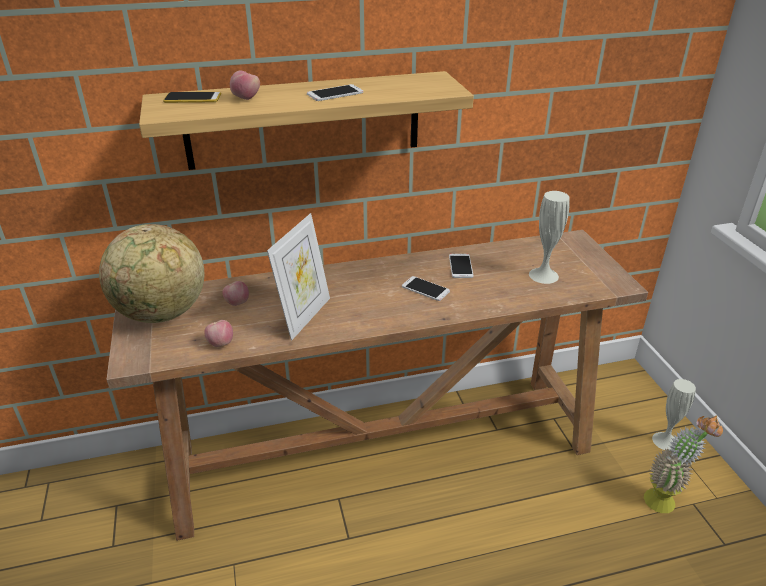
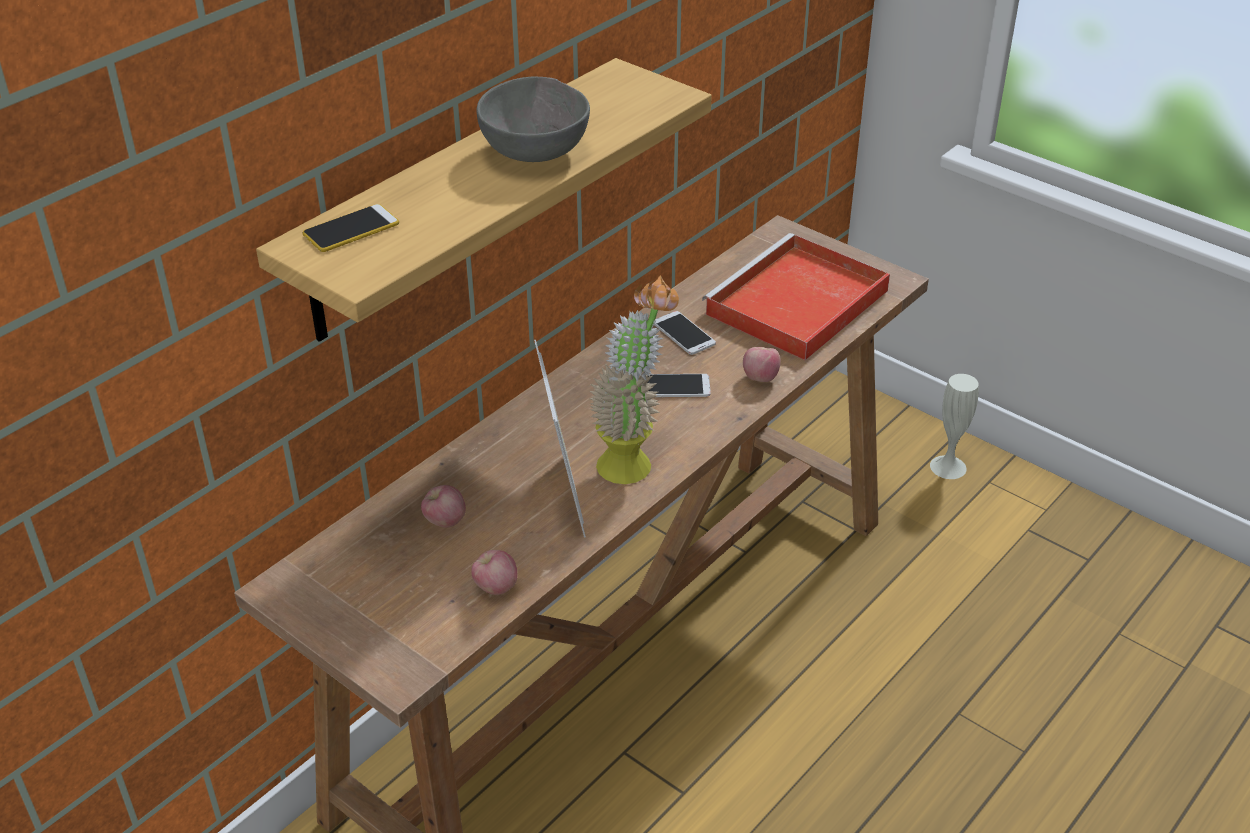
camera: 35 degrees left, 5 degrees up
globe [99,224,205,323] -> none
apple [230,70,260,100] -> apple moved to [743,347,781,382]
phone [307,84,363,101] -> grey bowl [477,76,590,162]
white vase [529,191,570,284] -> red tray [702,233,890,360]
potted plant [644,416,723,513] -> potted plant moved to [590,275,679,484]

